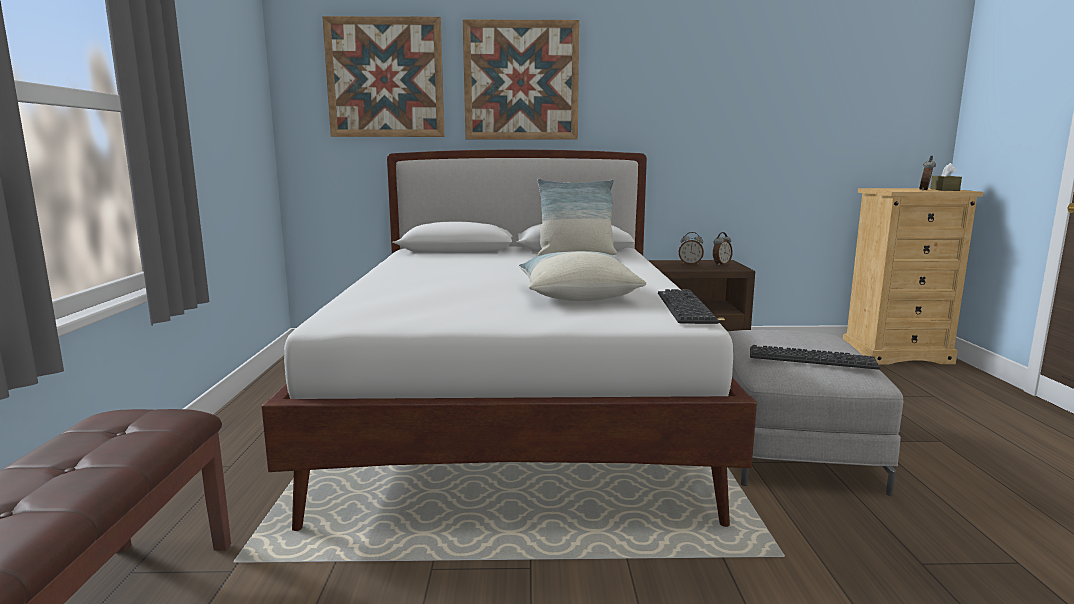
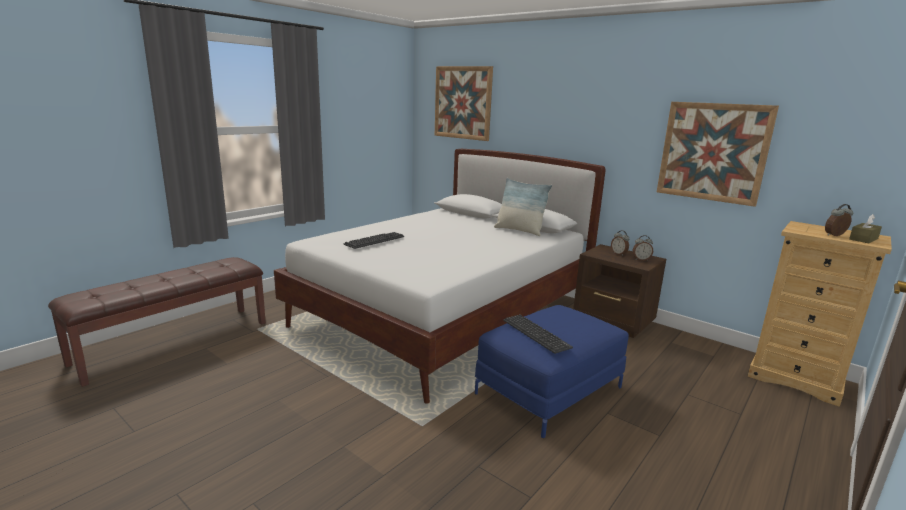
camera: 40 degrees right, 5 degrees up
picture [463,20,579,139] -> picture moved to [657,102,779,207]
pillow [519,251,646,301] -> none
keyboard [658,289,719,324] -> keyboard moved to [343,232,404,249]
grey ottoman [727,330,903,496] -> blue ottoman [475,305,629,438]

